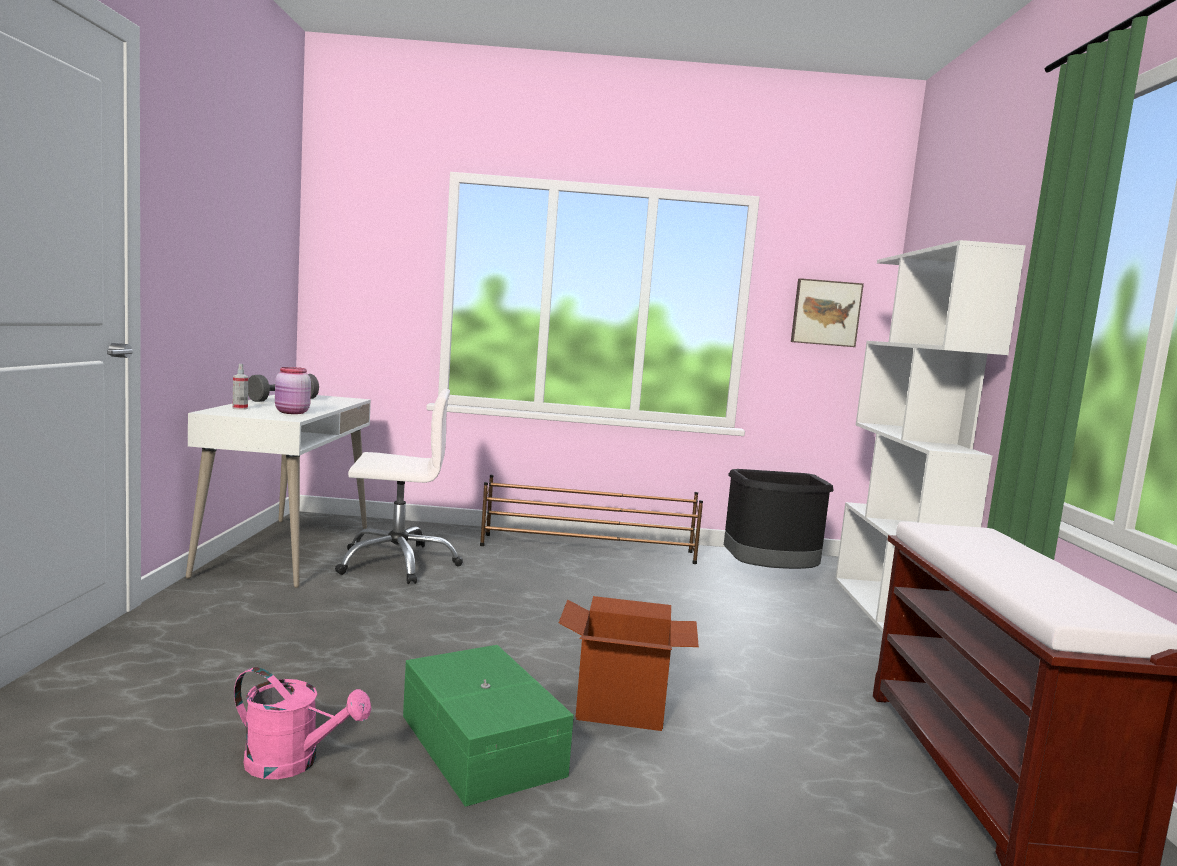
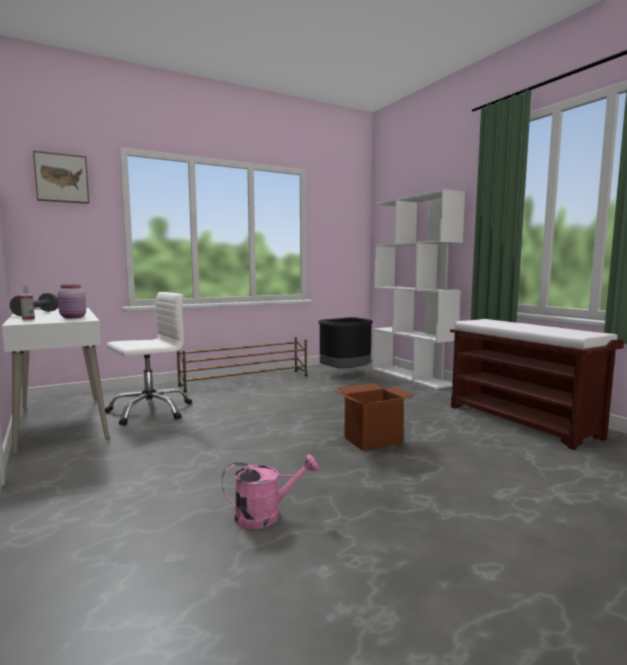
camera: 30 degrees left, 0 degrees up
green storage box [403,645,574,807] -> none
picture [791,278,864,347] -> picture moved to [33,151,89,204]

